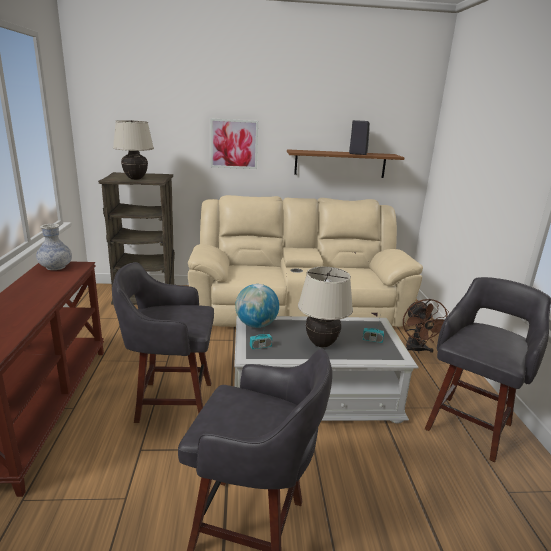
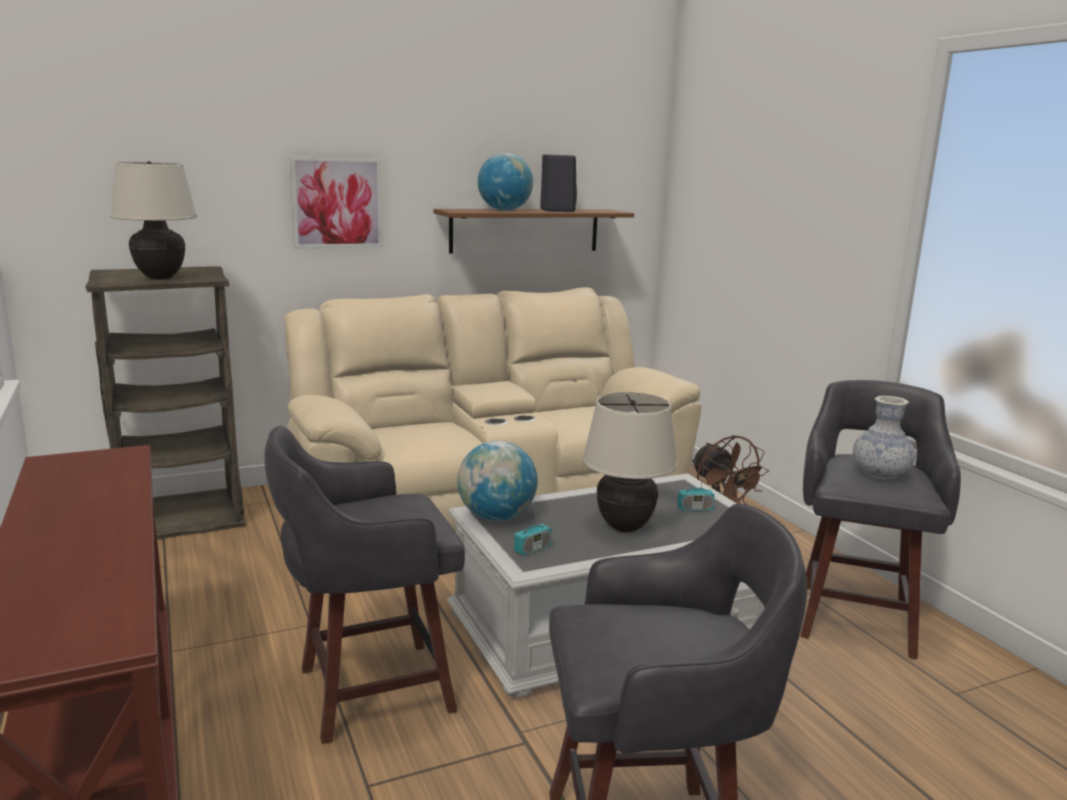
camera: 20 degrees left, 5 degrees down
vase [36,224,72,270] -> vase moved to [853,396,915,480]
none -> globe [478,153,533,211]

